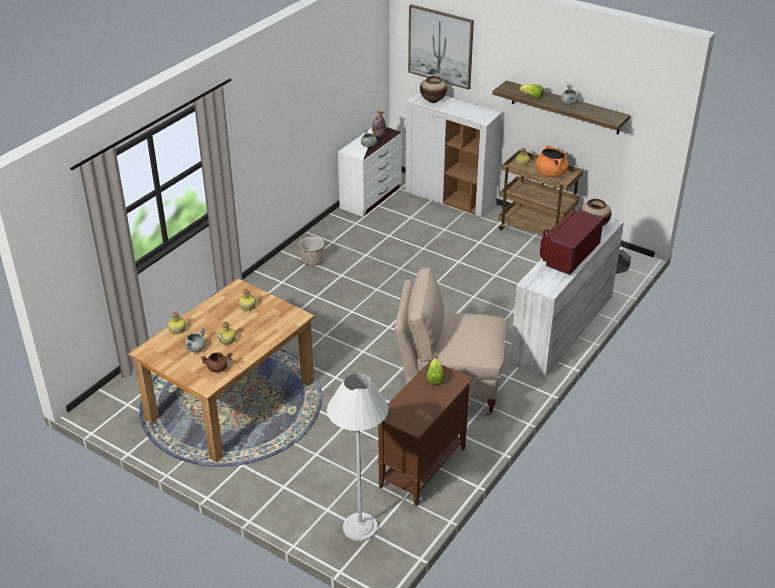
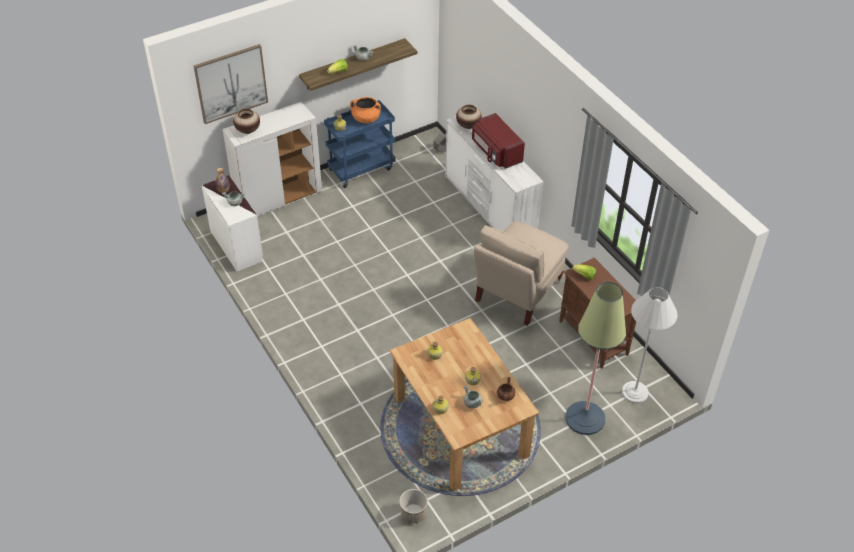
camera: 65 degrees left, 10 degrees up
planter [299,237,324,266] -> planter moved to [399,489,428,523]
brown cart [498,150,584,236] -> blue cart [324,100,396,188]
none -> floor lamp [566,282,626,435]

